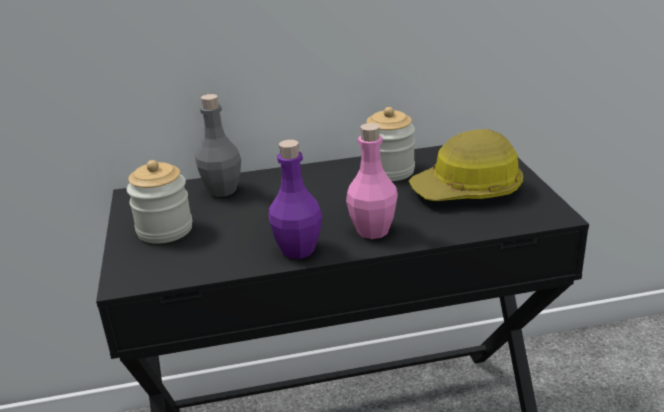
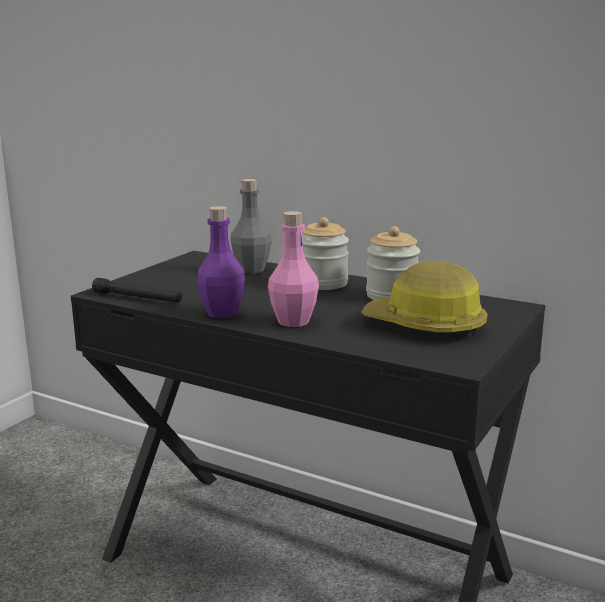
camera: 40 degrees right, 10 degrees down
jar [127,160,192,244] -> jar moved to [302,217,349,290]
none -> black flashlight [92,278,182,303]

